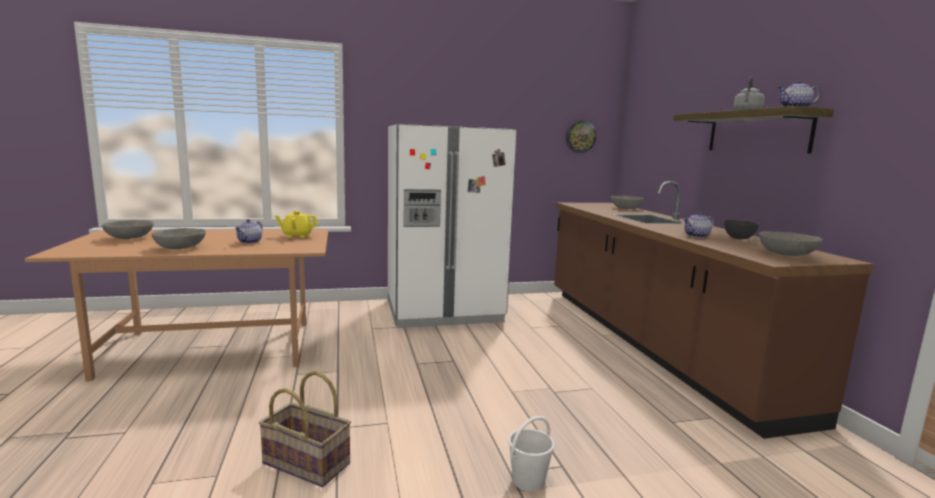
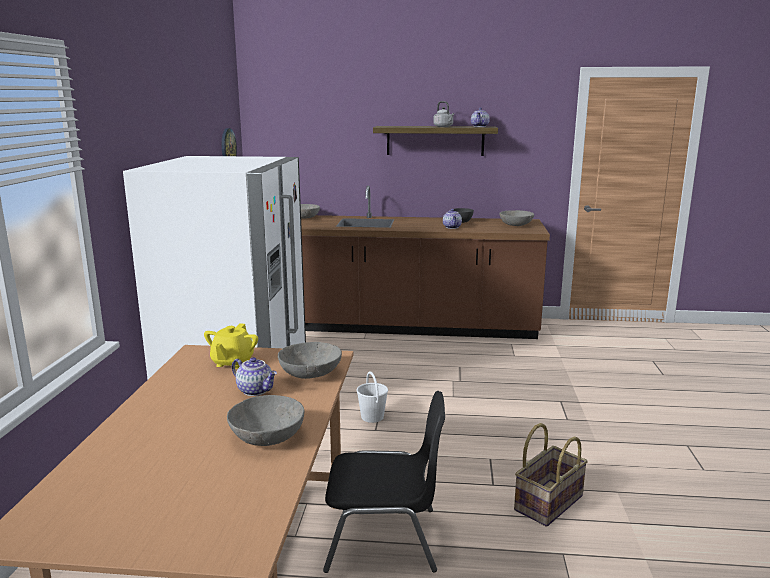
camera: 70 degrees left, 5 degrees up
grey bowl [102,220,154,239] -> grey bowl moved to [278,342,342,379]
white bucket [508,416,555,491] -> white bucket moved to [356,371,388,423]
none -> black chair [323,391,445,573]

